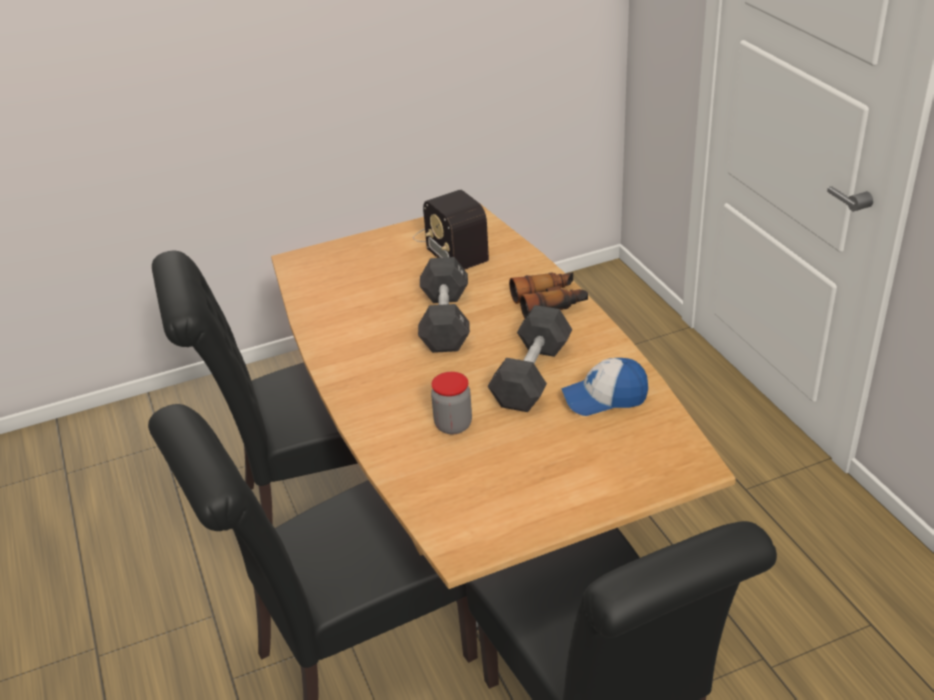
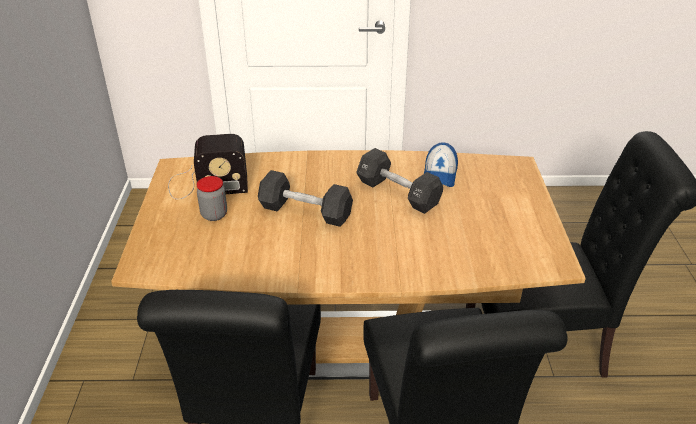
camera: 70 degrees left, 0 degrees up
jar [431,372,472,435] -> jar moved to [196,176,227,221]
binoculars [509,272,588,318] -> none

